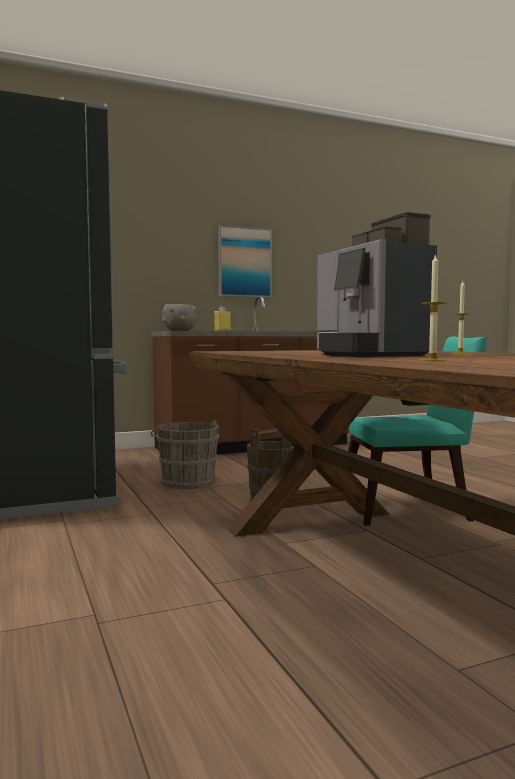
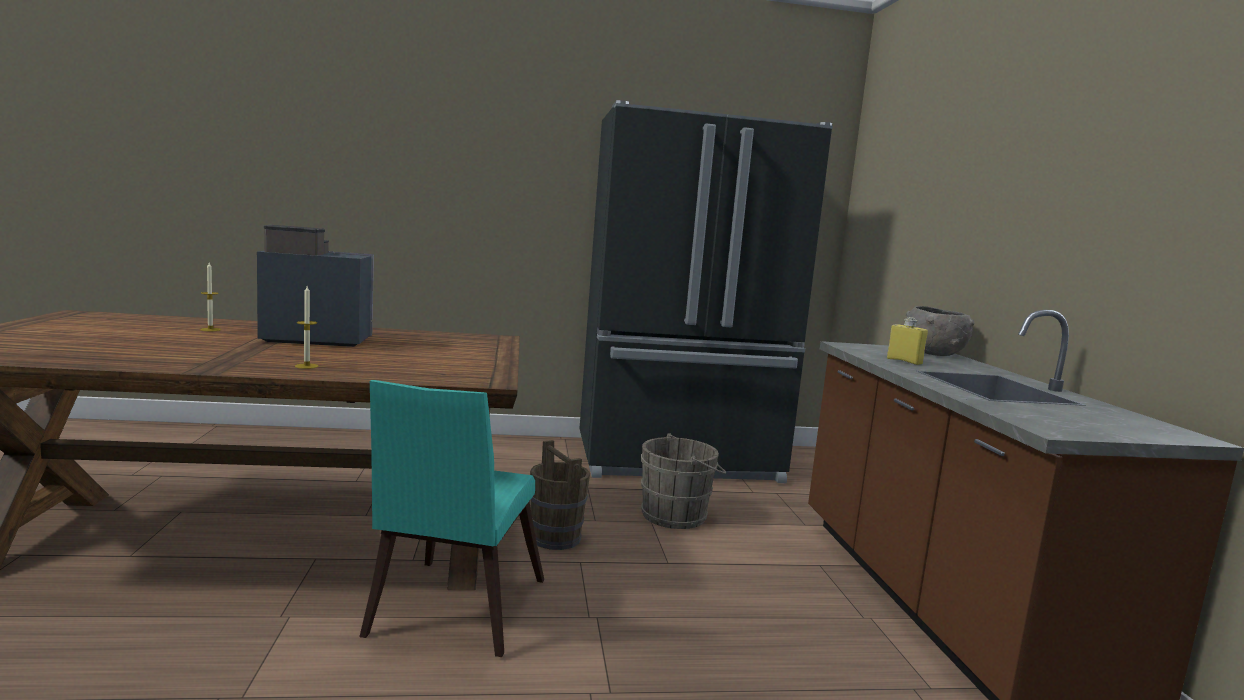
camera: 105 degrees right, 5 degrees up
picture [218,225,272,298] -> none

